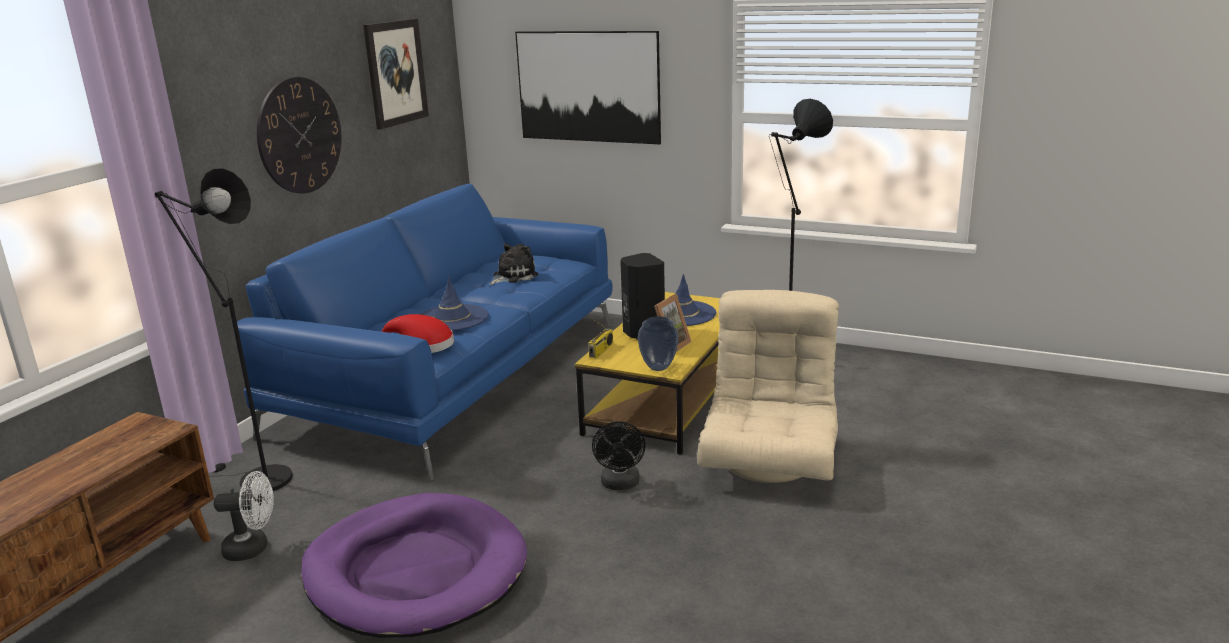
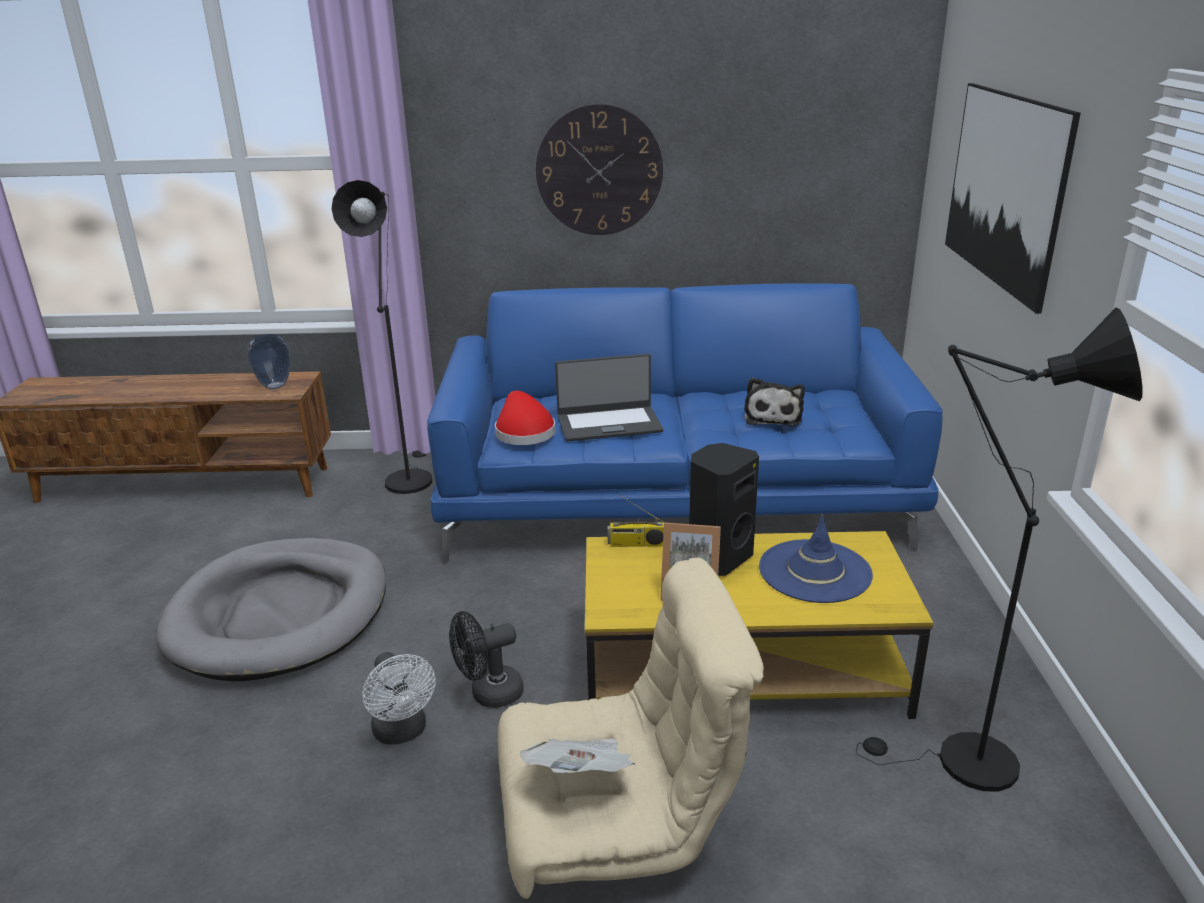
camera: 65 degrees right, 5 degrees up
white fan [214,471,274,561] -> white fan moved to [362,652,436,745]
purple dog bed [301,493,527,638] -> grey dog bed [156,538,386,681]
picture [363,19,429,130] -> none
blue hat [421,277,489,331] -> laptop [555,354,663,441]
plush toy [489,244,539,285] -> plush toy turned 75 degrees clockwise [744,377,805,426]
vase [637,316,679,371] -> vase moved to [247,334,291,389]
none -> newspaper [520,738,635,773]

